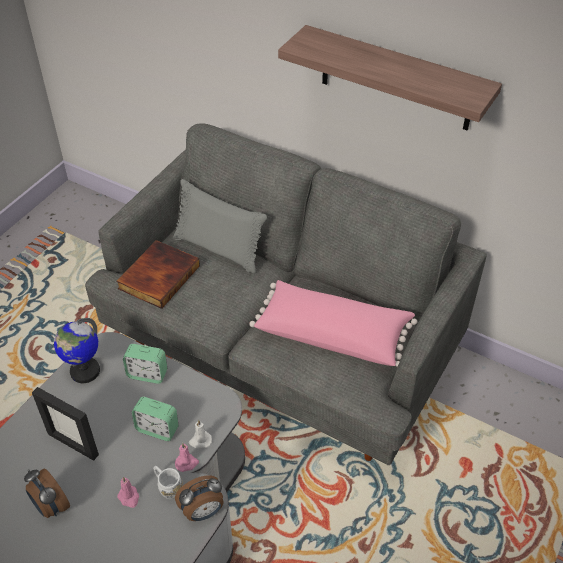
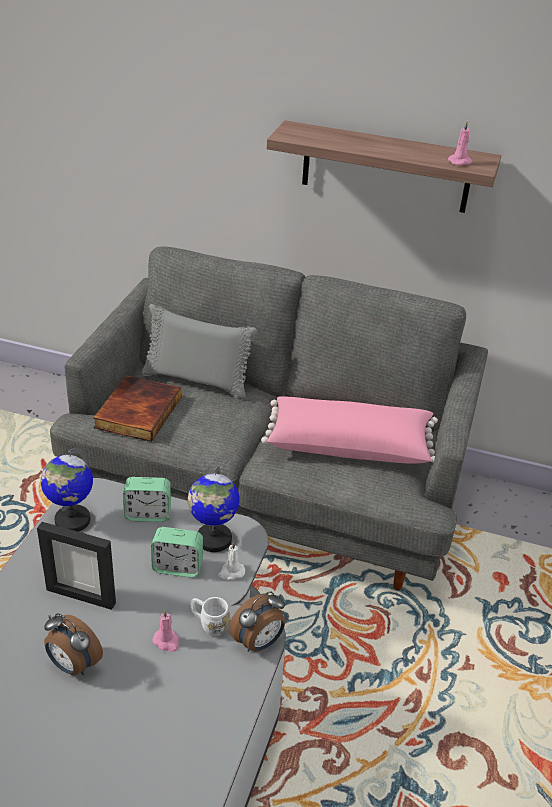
camera: 15 degrees left, 10 degrees down
pink candle [175,443,199,472] -> pink candle moved to [448,120,472,165]
none -> globe [188,466,239,552]

